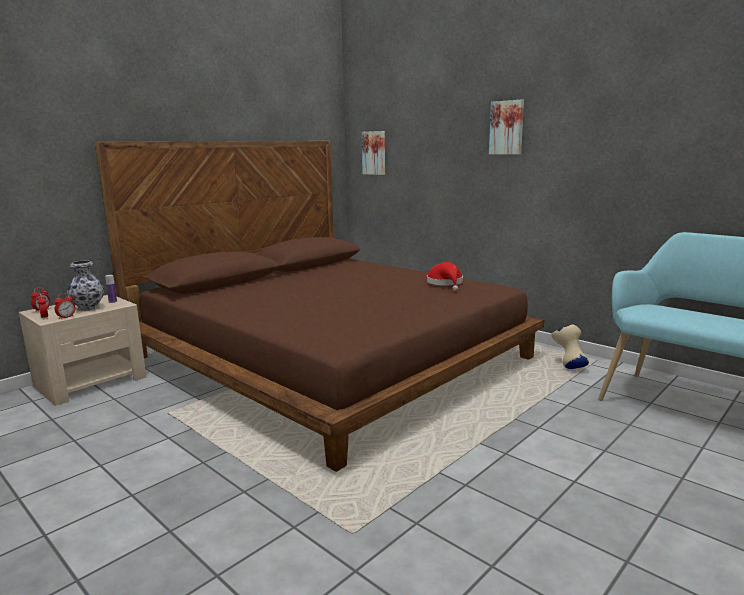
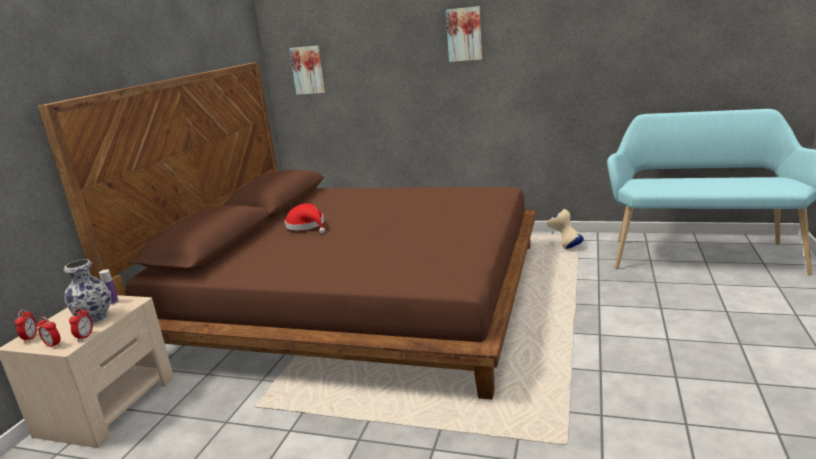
camera: 25 degrees left, 5 degrees up
red hat [427,262,463,291] -> red hat moved to [285,203,325,233]

